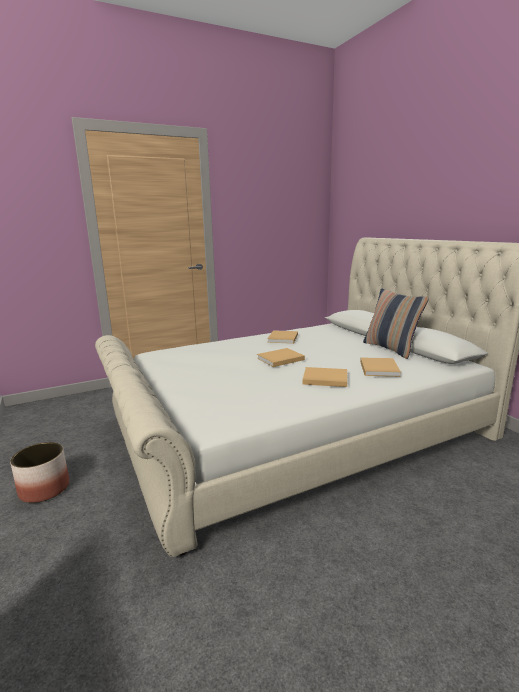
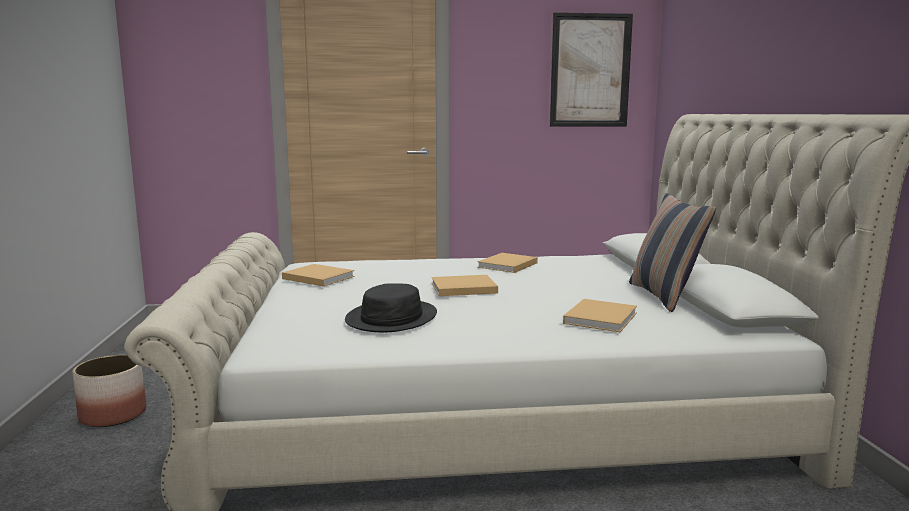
camera: 20 degrees right, 5 degrees down
beige book [302,367,347,387] -> beige book moved to [282,264,354,287]
none -> black hat [345,283,437,332]
none -> picture [550,12,633,127]

